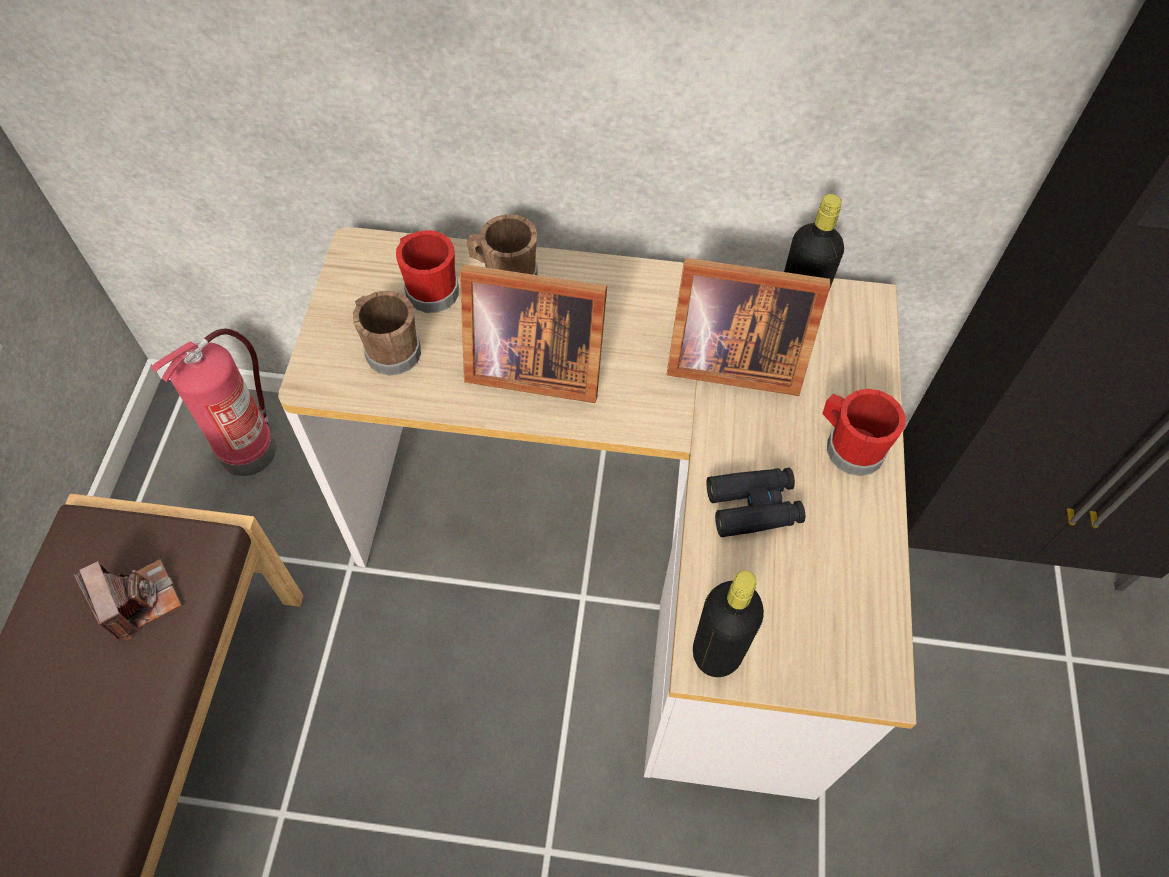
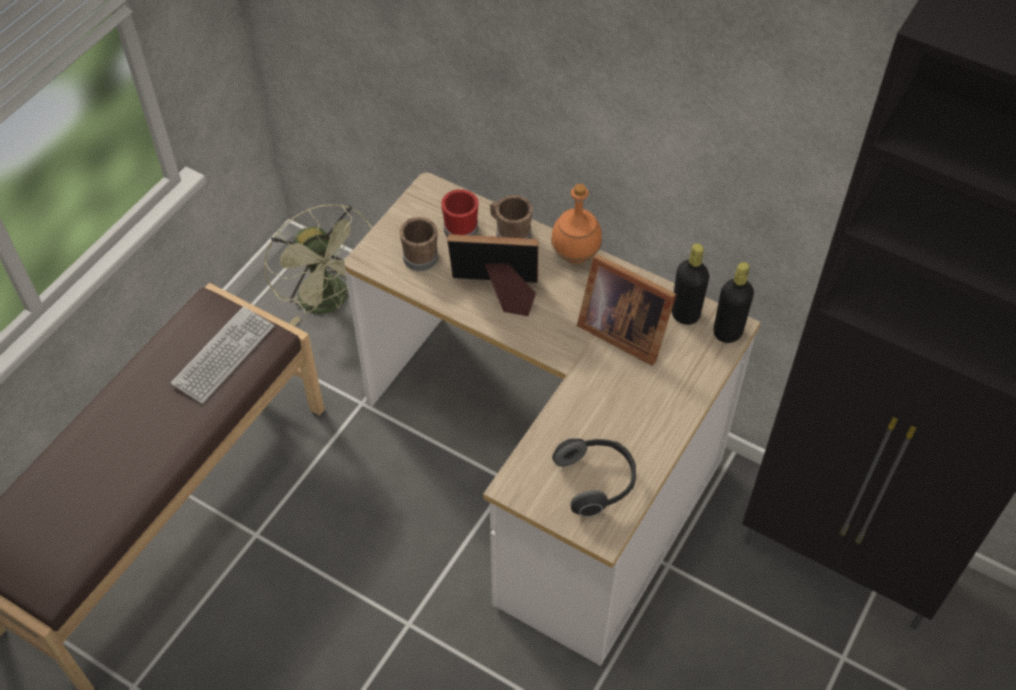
camera: 25 degrees right, 5 degrees down
camera [74,559,181,640] -> keyboard [171,306,274,404]
fire extinguisher [151,329,276,476] -> green fan [264,204,372,326]
picture frame [460,264,607,403] -> picture frame turned 150 degrees clockwise [447,234,538,316]
black bottle [693,570,764,677] -> black bottle moved to [714,262,754,343]
black binoculars [707,468,805,537] -> none
red mug [822,389,905,476] -> none
none -> orange bottle [551,184,602,264]
none -> headphones [552,438,636,517]

